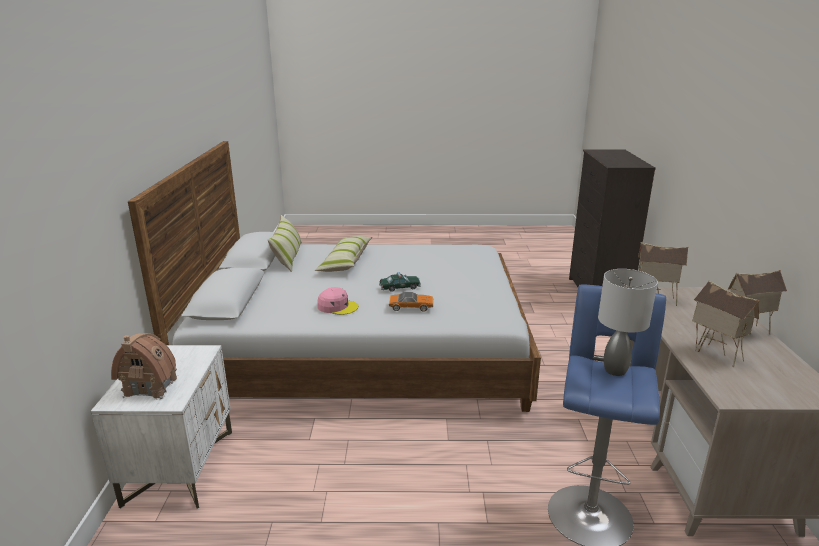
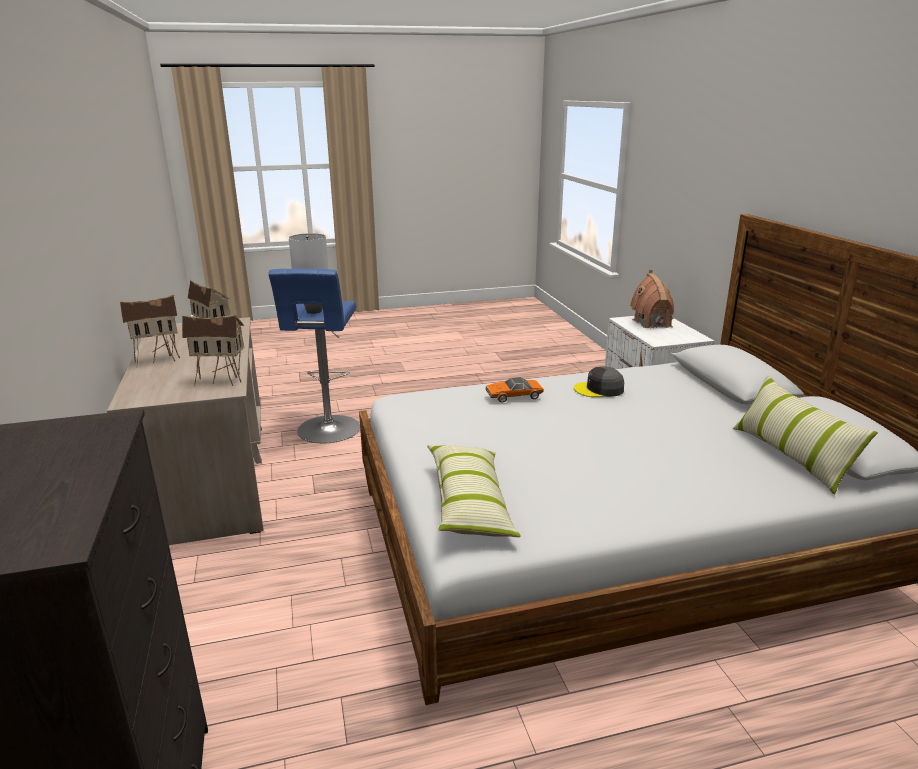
camera: 165 degrees right, 0 degrees up
pillow [315,236,372,272] -> pillow moved to [427,445,521,537]
pink cap [317,287,359,315] -> grey cap [574,366,624,397]
toy car [379,272,421,292] -> none

